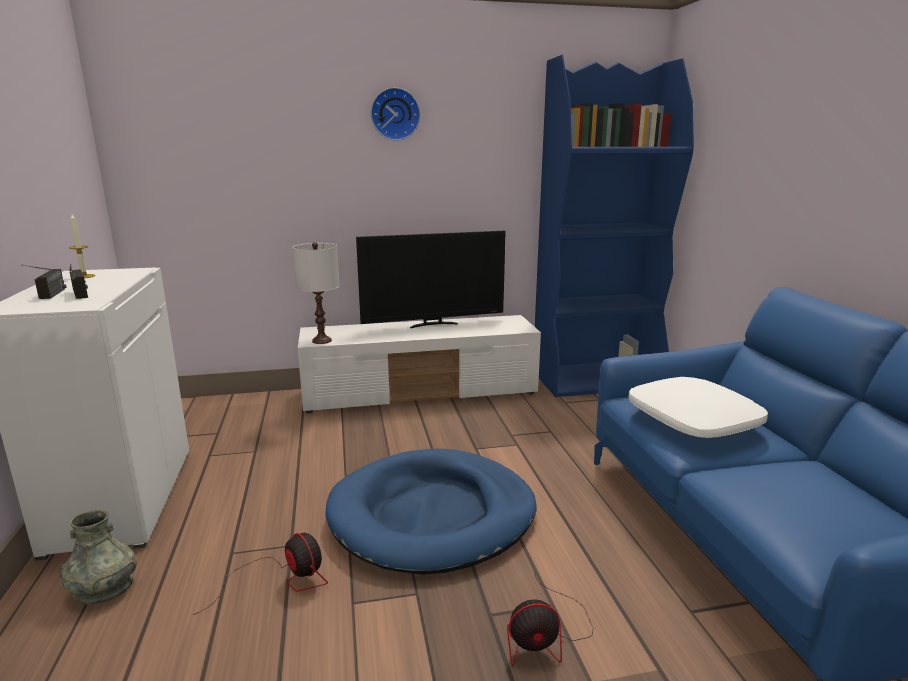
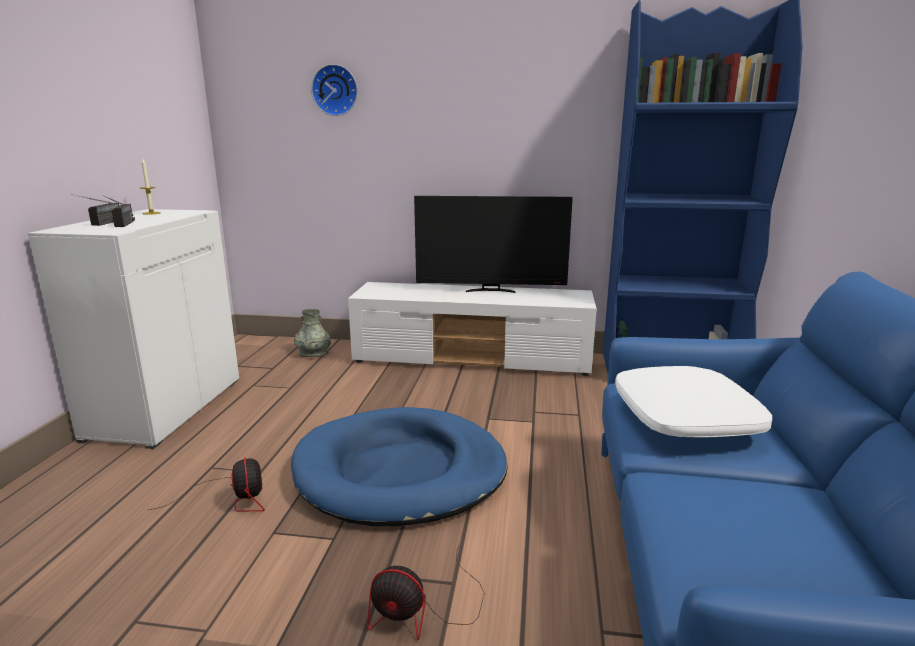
camera: 20 degrees right, 0 degrees up
grey vase [60,510,137,605] -> grey vase moved to [294,309,331,357]
white table lamp [293,242,340,344] -> none
wall clock [371,87,420,141] -> wall clock moved to [311,64,358,116]

